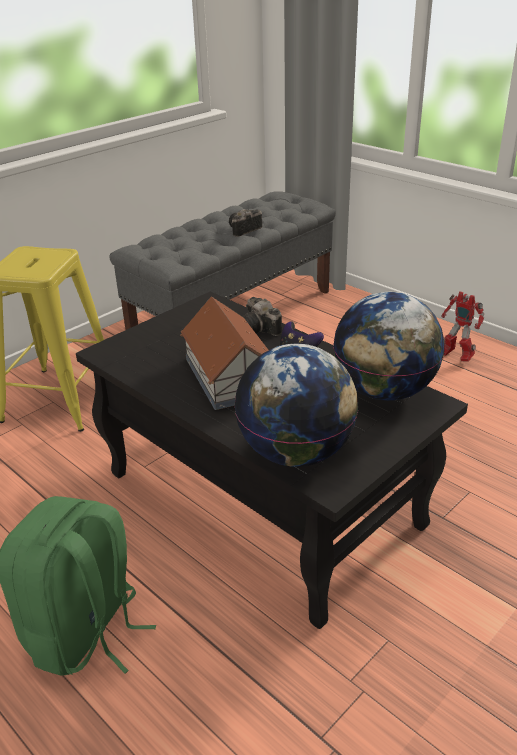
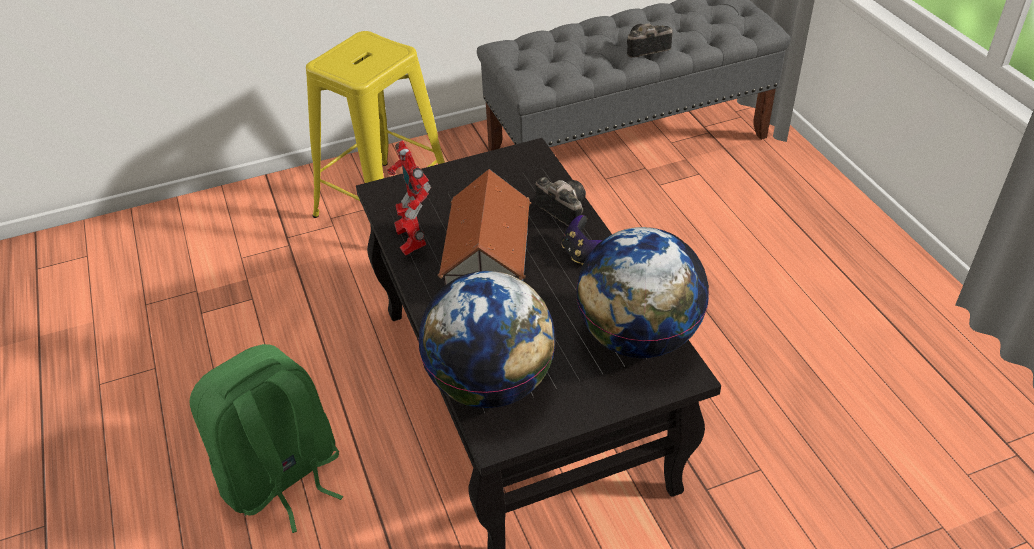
camera: 25 degrees right, 10 degrees up
camera [242,297,282,336] -> camera turned 150 degrees clockwise [535,177,586,226]
toy robot [441,291,484,362] -> toy robot moved to [388,140,431,256]

